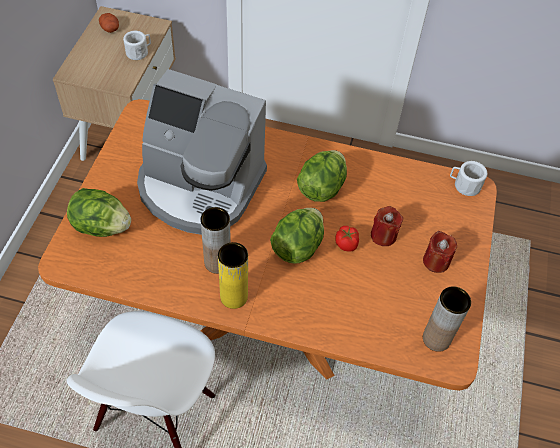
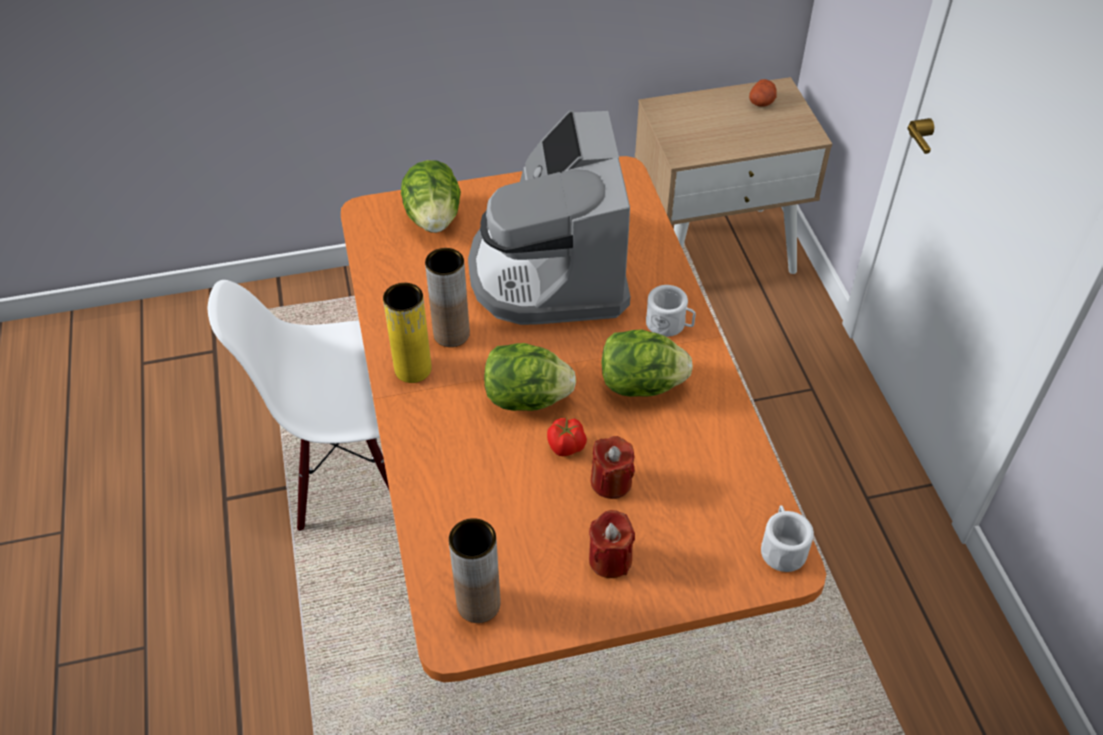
camera: 65 degrees right, 5 degrees down
white mug [123,31,151,60] -> white mug moved to [646,285,696,337]

